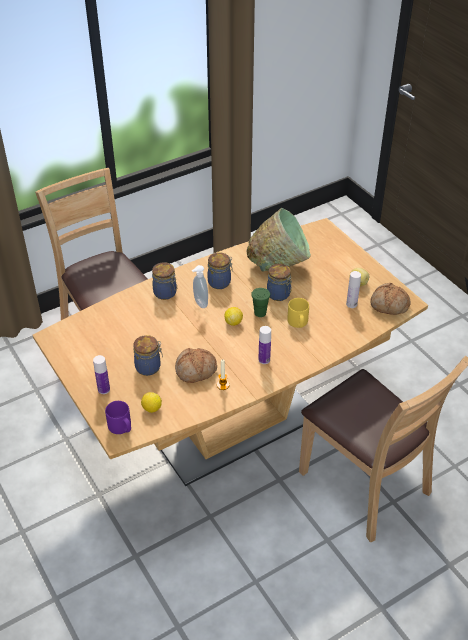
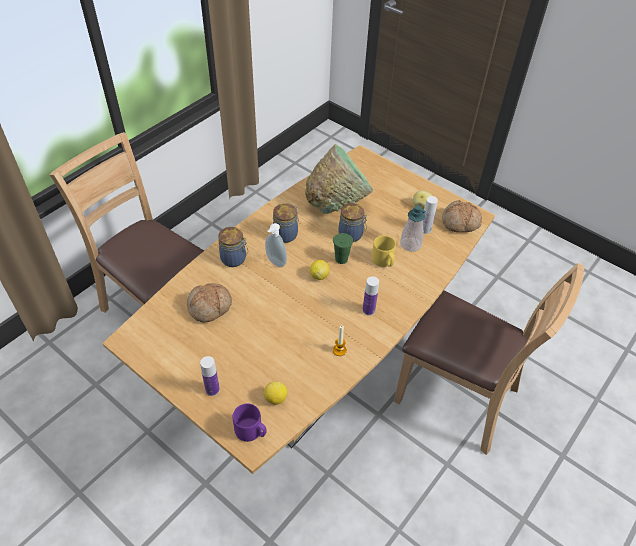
camera: 20 degrees left, 5 degrees up
jar [133,335,163,376] -> none
bread [175,348,217,383] -> bread moved to [187,283,232,322]
none -> soap dispenser [400,205,426,252]

